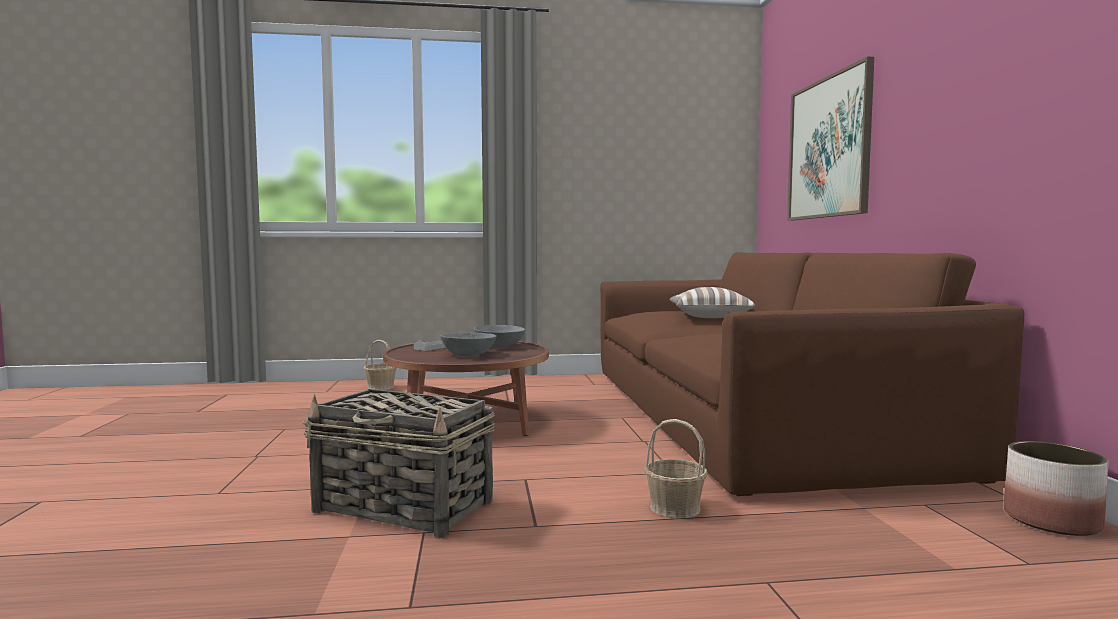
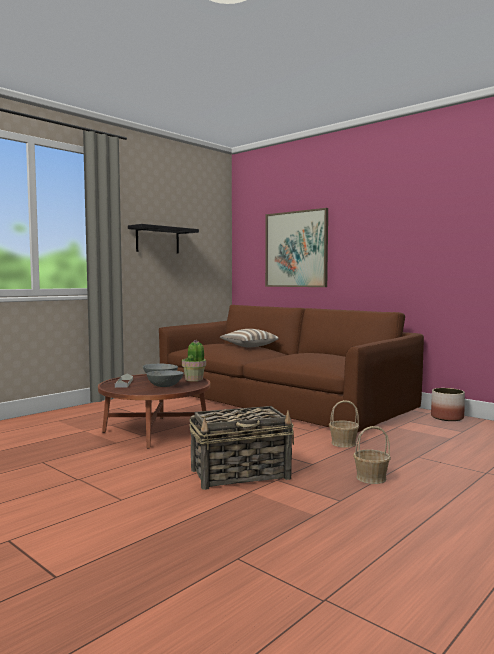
camera: 40 degrees left, 0 degrees up
basket [363,340,396,390] -> basket moved to [353,426,391,484]
none -> black shelf [128,224,199,254]
none -> potted plant [182,340,206,381]

